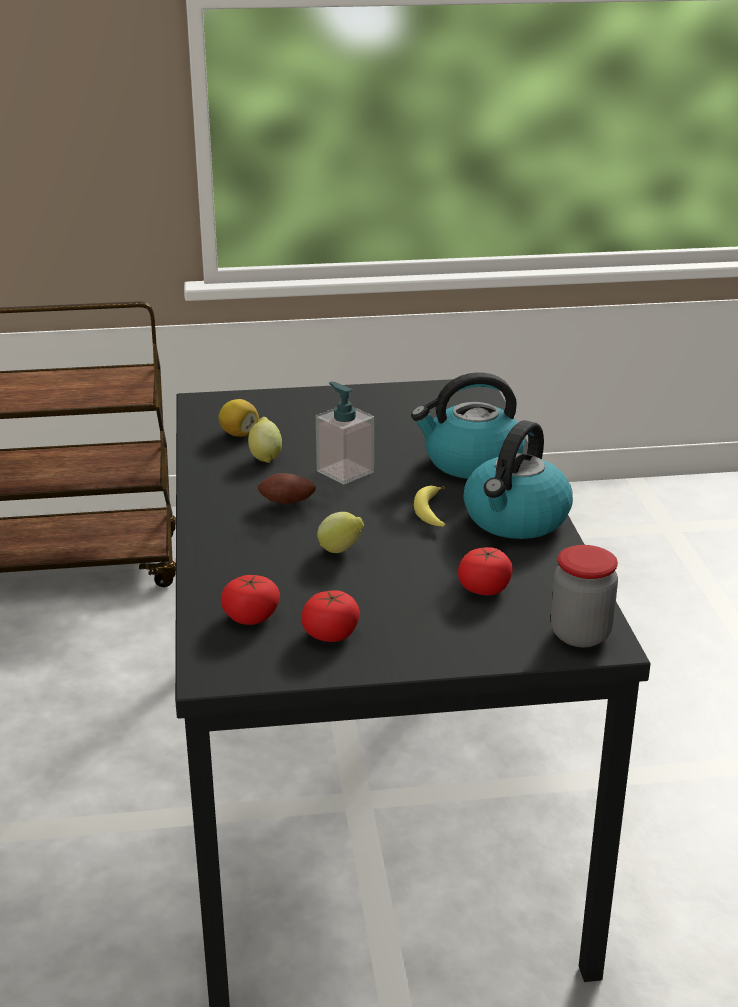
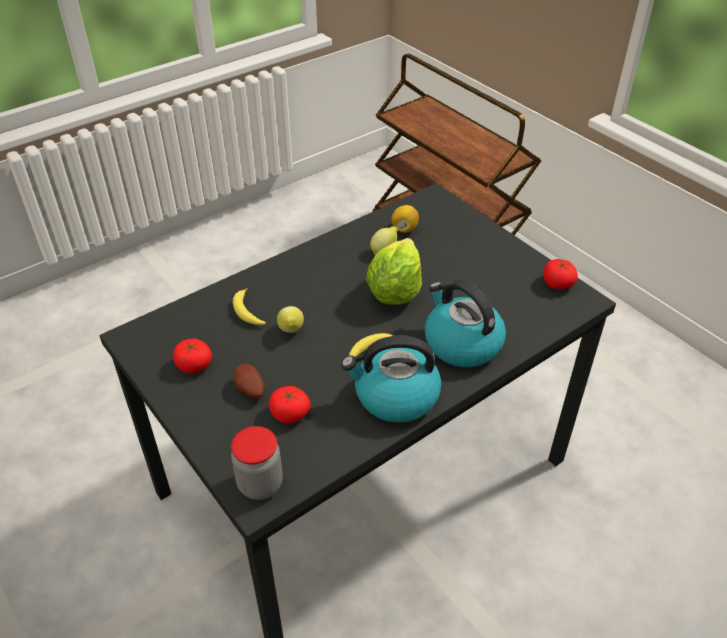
camera: 60 degrees right, 15 degrees up
tomato [221,575,280,625] -> tomato moved to [543,259,578,289]
potato [258,473,316,504] -> potato moved to [234,364,265,398]
soap dispenser [316,381,374,485] -> lettuce [366,238,422,305]
none -> banana [233,288,266,325]

